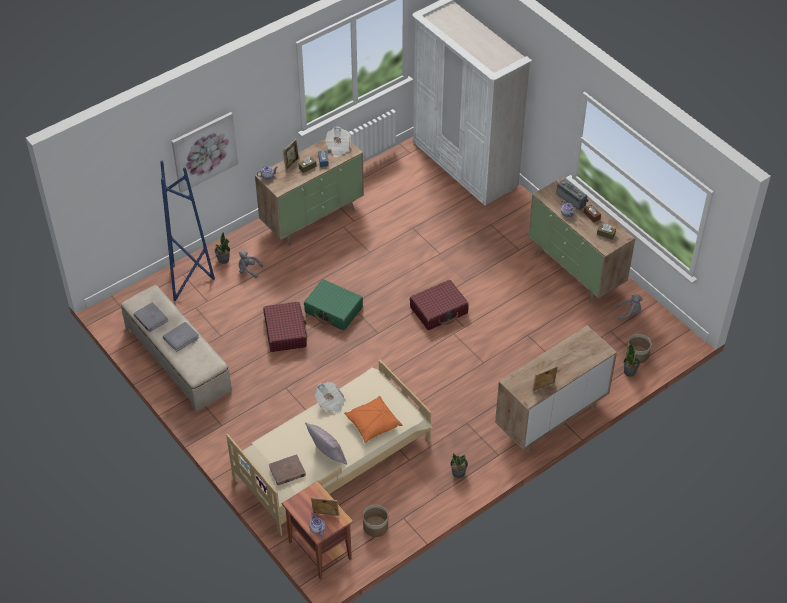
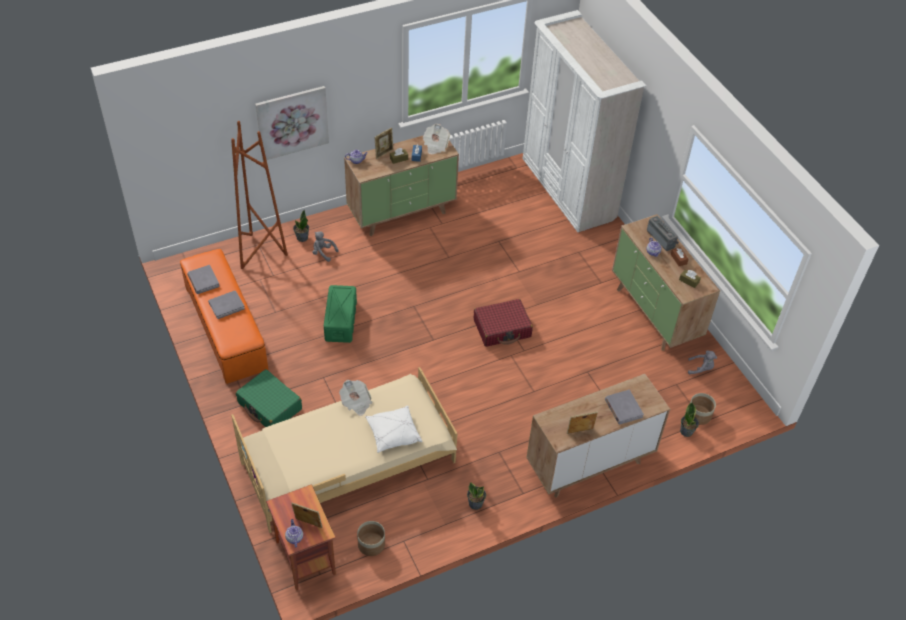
camera: 10 degrees right, 0 degrees up
beige bench [121,285,232,411] -> orange bench [180,249,269,384]
blue clothes rack [160,160,215,301] -> brown clothes rack [231,121,288,269]
red suitcase [263,301,307,352] -> green storage box [324,285,357,343]
brown book [269,454,306,485] -> none
green suitcase [304,279,363,331] -> green suitcase moved to [236,369,302,427]
purple pillow [305,423,347,465] -> none
orange pillow [344,396,402,443] -> white pillow [365,406,423,453]
none -> grey book [605,390,644,425]

